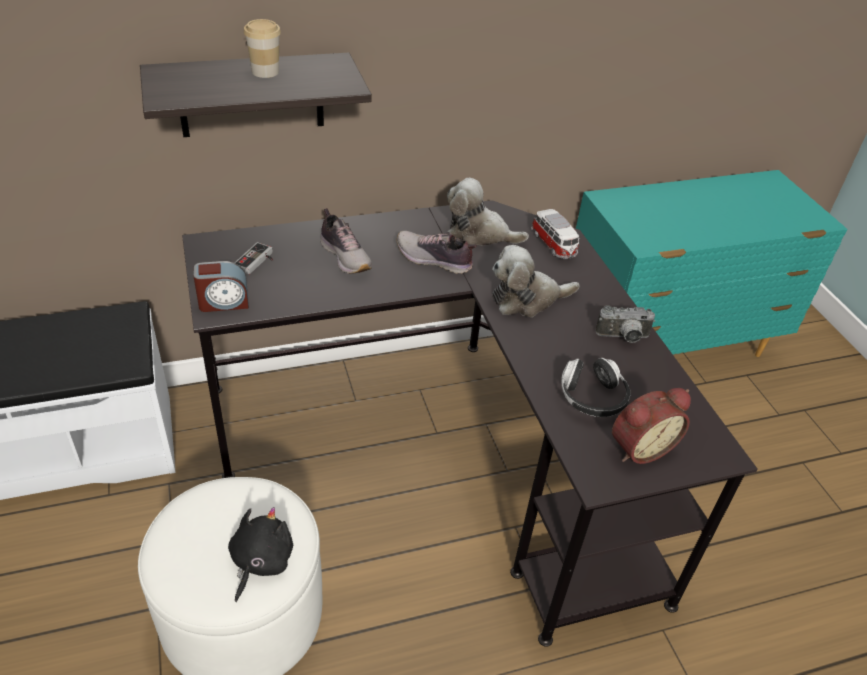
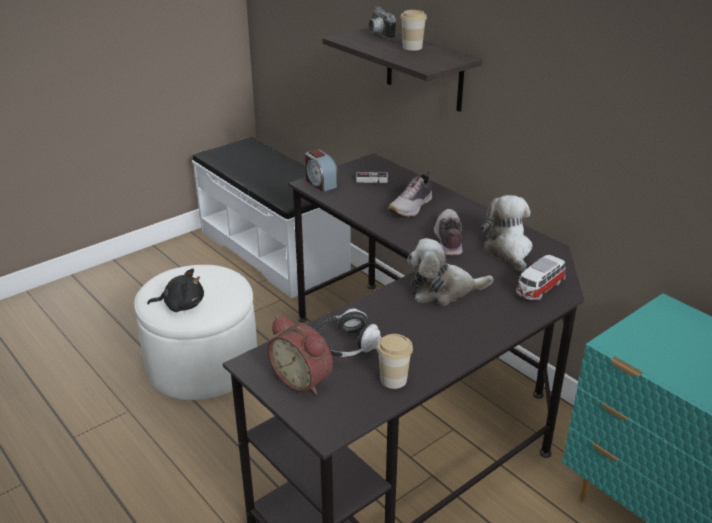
camera: 70 degrees right, 10 degrees down
plush toy [492,245,580,317] -> plush toy turned 60 degrees counterclockwise [407,238,493,305]
camera [595,305,655,343] -> camera moved to [369,7,396,40]
none -> cup [377,334,413,389]

